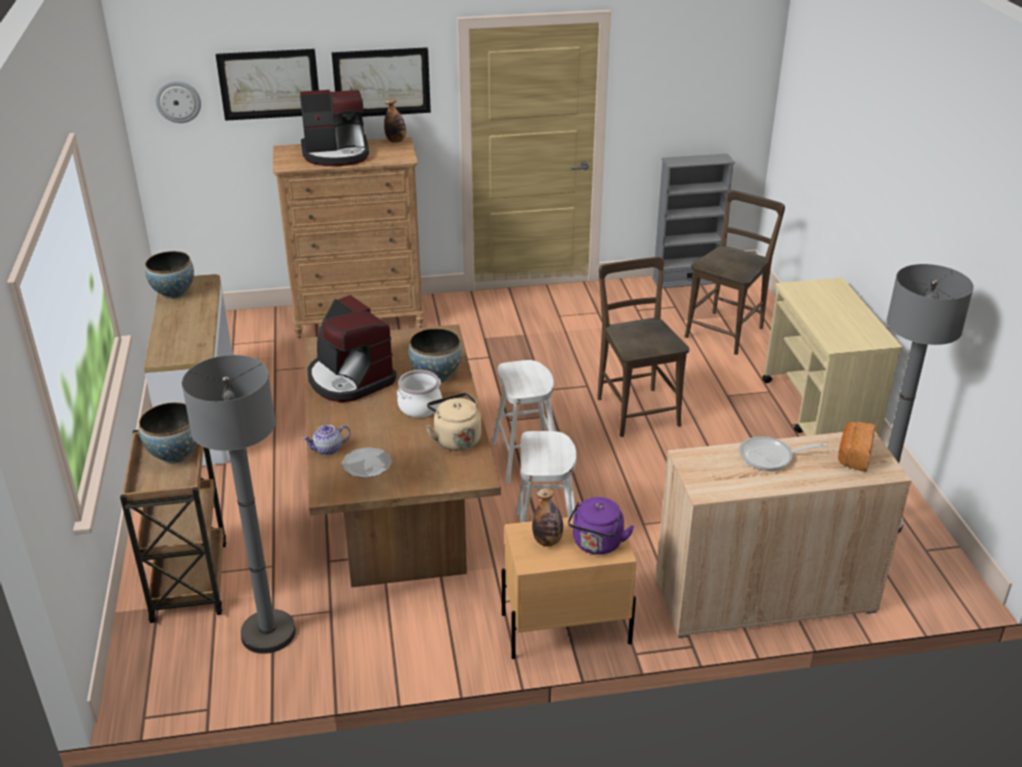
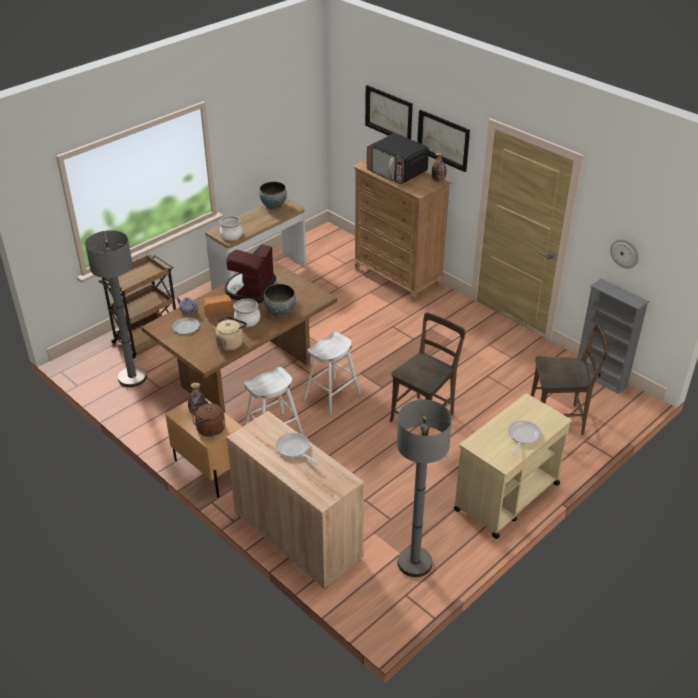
camera: 55 degrees right, 5 degrees up
bowl [139,402,198,464] -> none
wall clock [155,81,201,123] -> wall clock moved to [610,238,639,269]
coffee machine [300,90,369,166] -> microwave [367,133,429,184]
purple kettle [568,497,634,555] -> brown kettle [191,401,225,437]
bread [838,422,876,472] -> bread moved to [204,295,233,316]
none -> cooking pot [220,216,243,240]
none -> frying pan [508,421,541,455]

